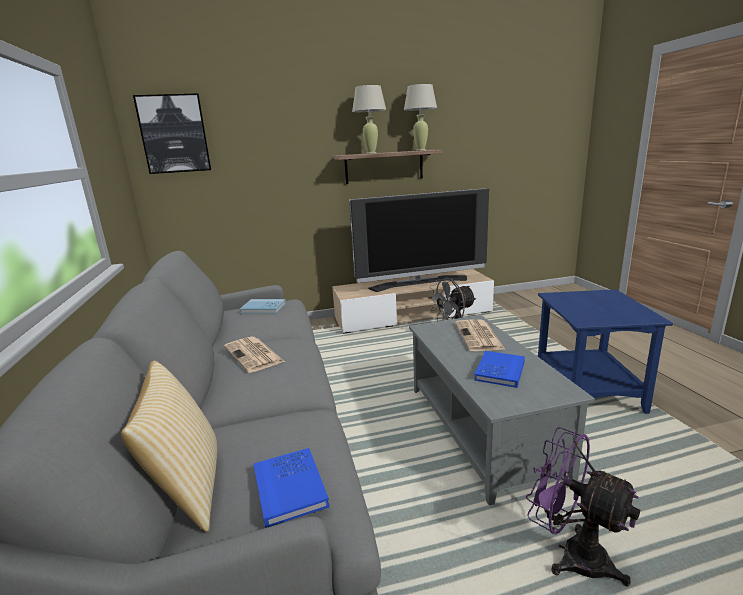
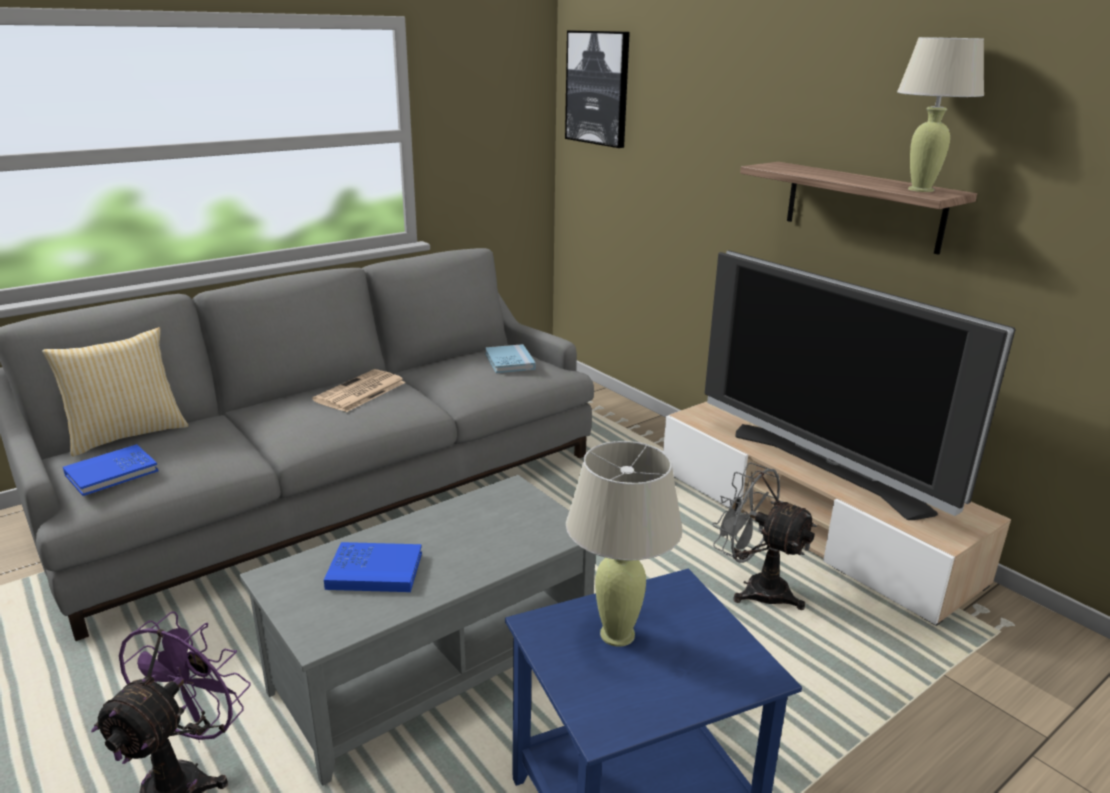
camera: 65 degrees right, 5 degrees up
beige table lamp [352,85,386,154] -> beige table lamp moved to [566,441,683,647]
newspaper [455,319,506,351] -> none

